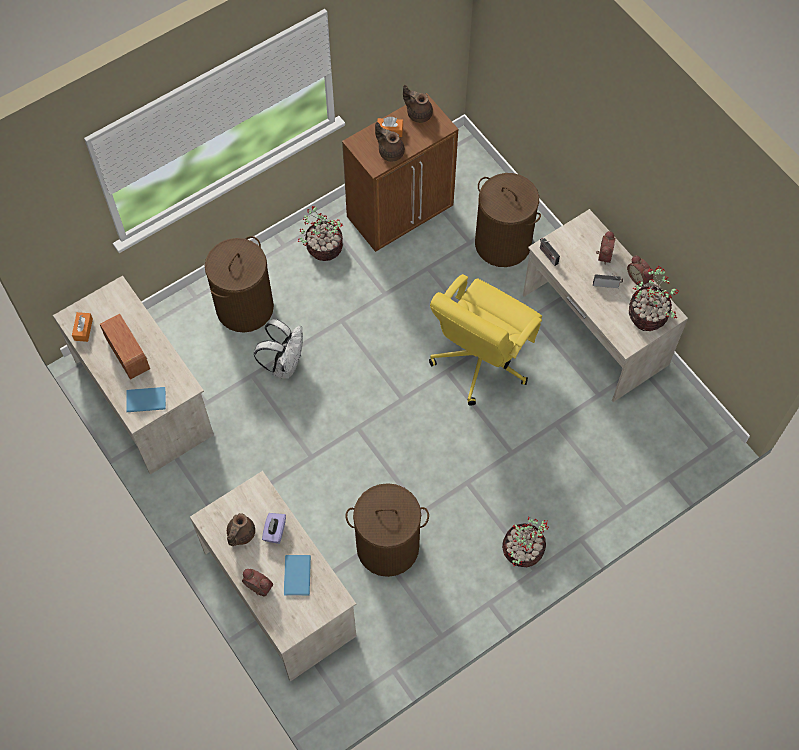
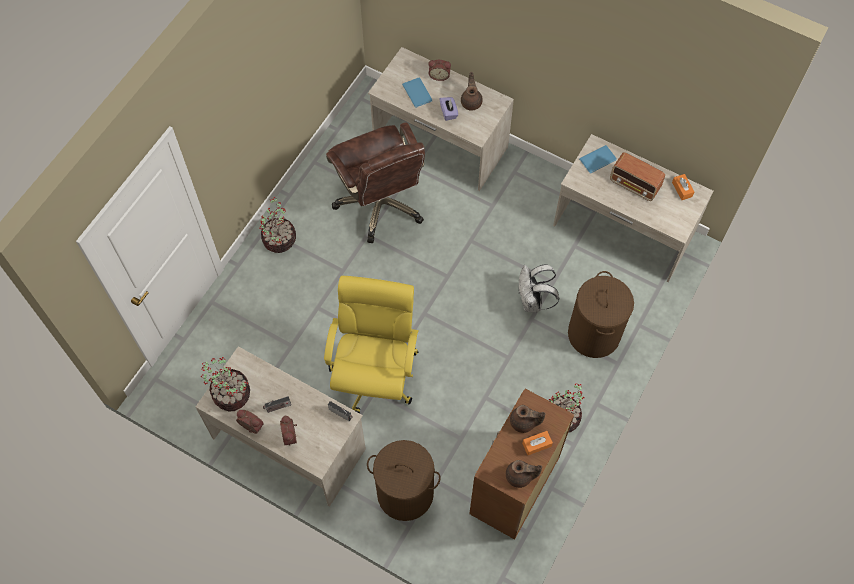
camera: 155 degrees right, 0 degrees up
brown laundry basket [345,483,429,577] -> brown office chair [326,122,425,243]

